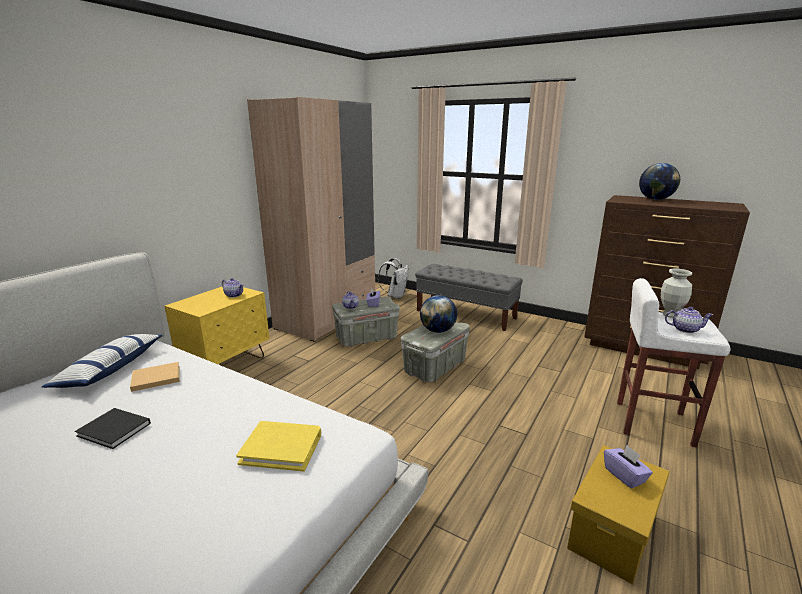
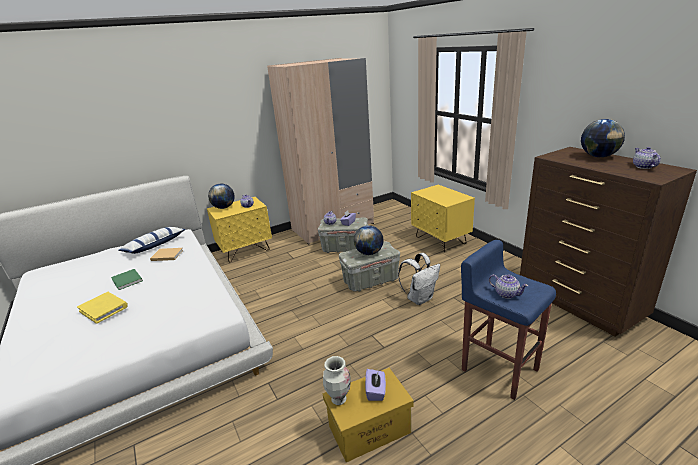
camera: 30 degrees right, 5 degrees up
black book [75,408,151,449] -> green book [111,269,143,290]
yellow book [236,421,321,471] -> yellow book moved to [77,292,128,324]
white backpack [378,258,409,299] -> white backpack moved to [398,253,440,305]
grey bench [415,264,523,331] -> yellow nightstand [411,185,475,252]
white stool [617,278,731,448] -> blue stool [461,240,556,400]
vase [661,269,692,318] -> vase moved to [323,356,351,405]
none -> globe [208,184,235,209]
none -> teapot [633,147,661,169]

